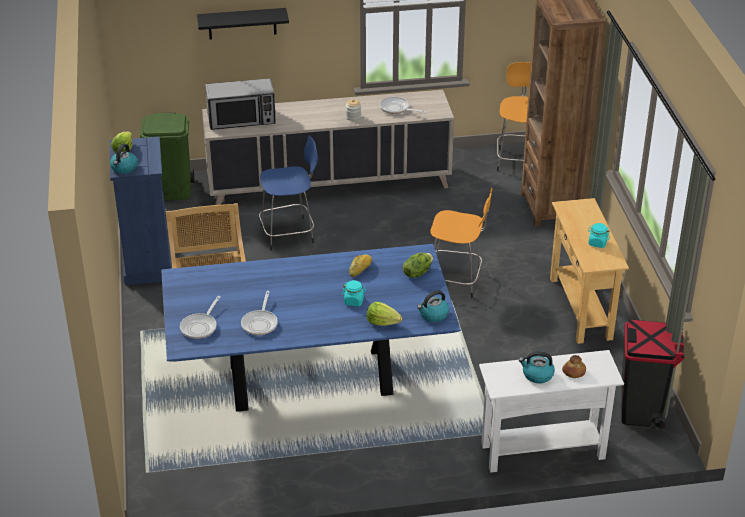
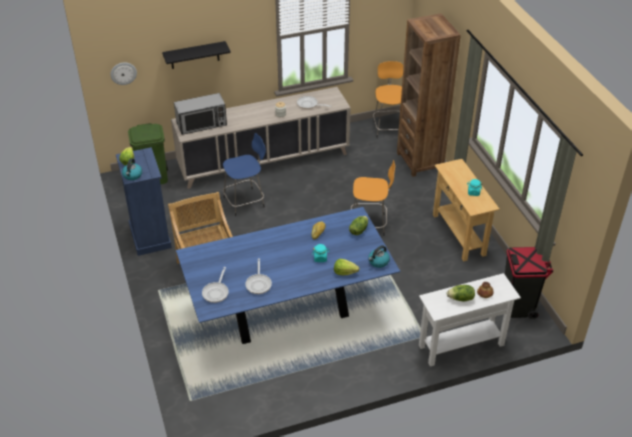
camera: 10 degrees left, 5 degrees up
kettle [519,351,555,383] -> lettuce [447,285,475,302]
none -> wall clock [110,62,137,85]

